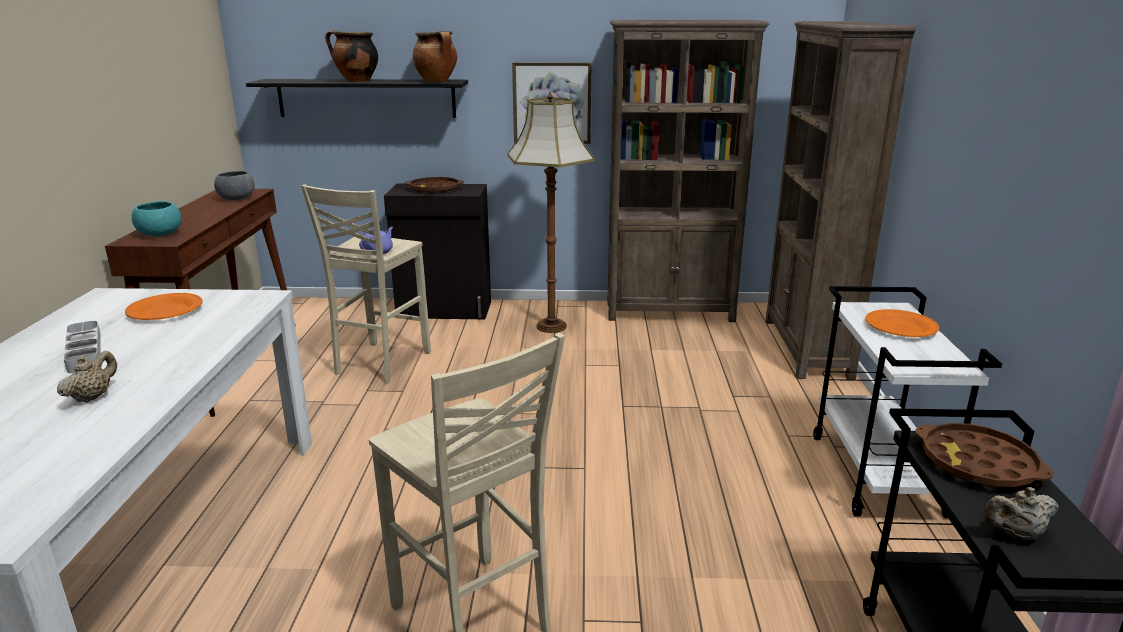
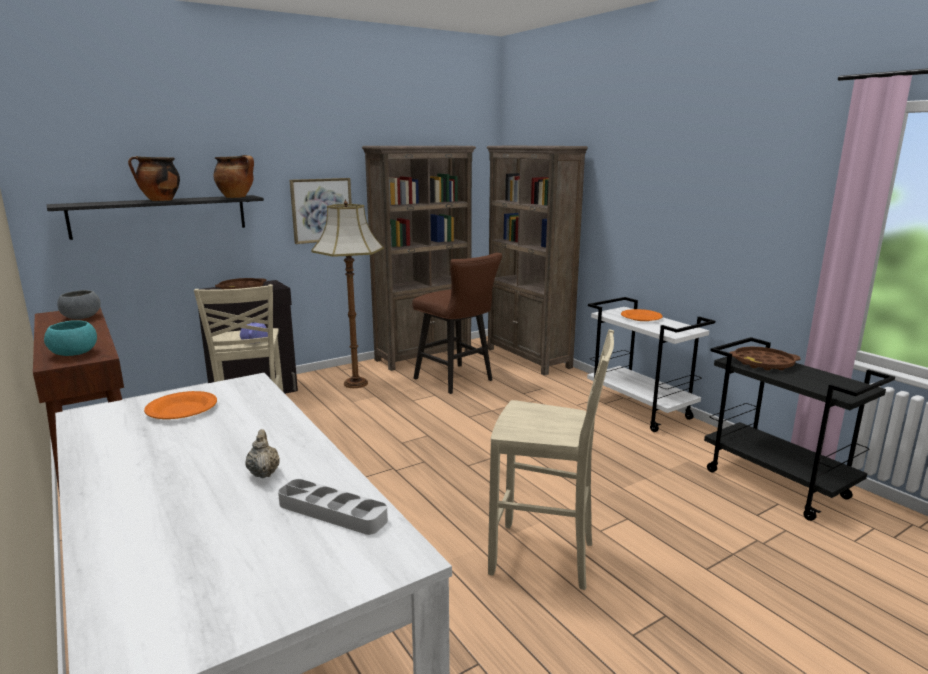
camera: 35 degrees left, 5 degrees down
grey tray [64,321,101,373] -> grey tray moved to [278,479,388,535]
beige teapot [983,487,1059,541] -> none
none -> brown stool [412,253,502,394]

